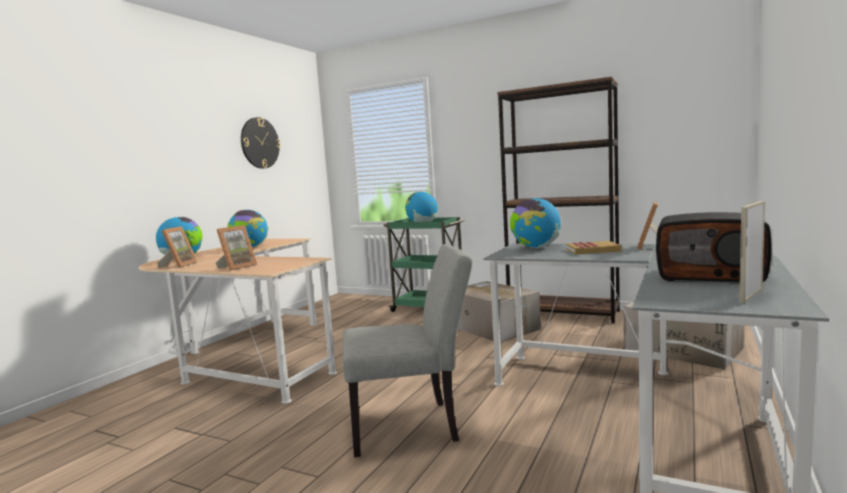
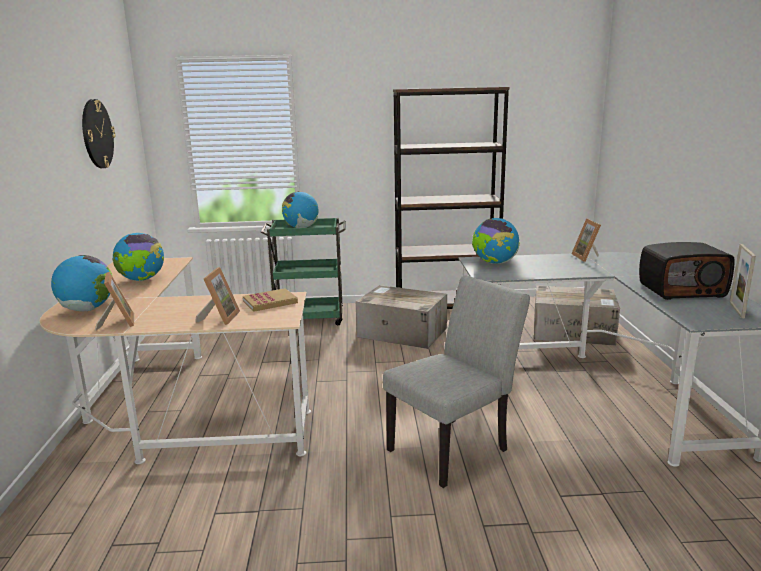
camera: 30 degrees left, 10 degrees up
book [566,241,622,254] -> book moved to [243,288,298,312]

